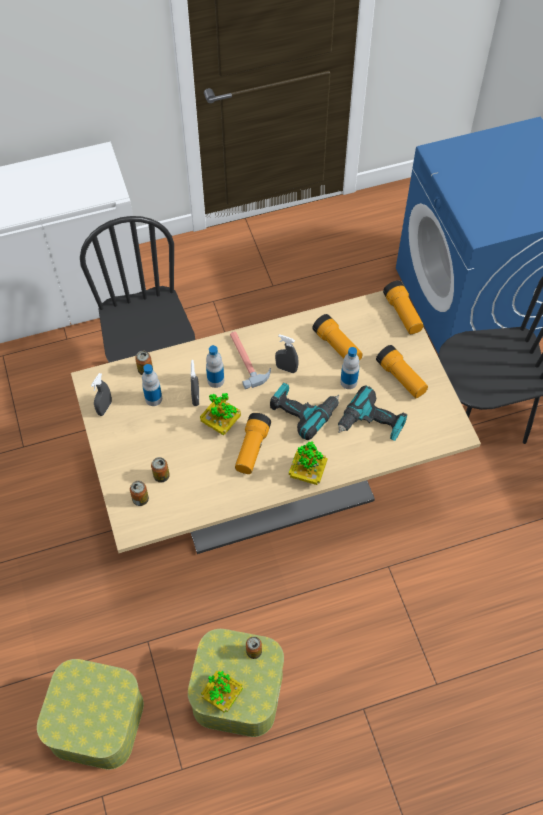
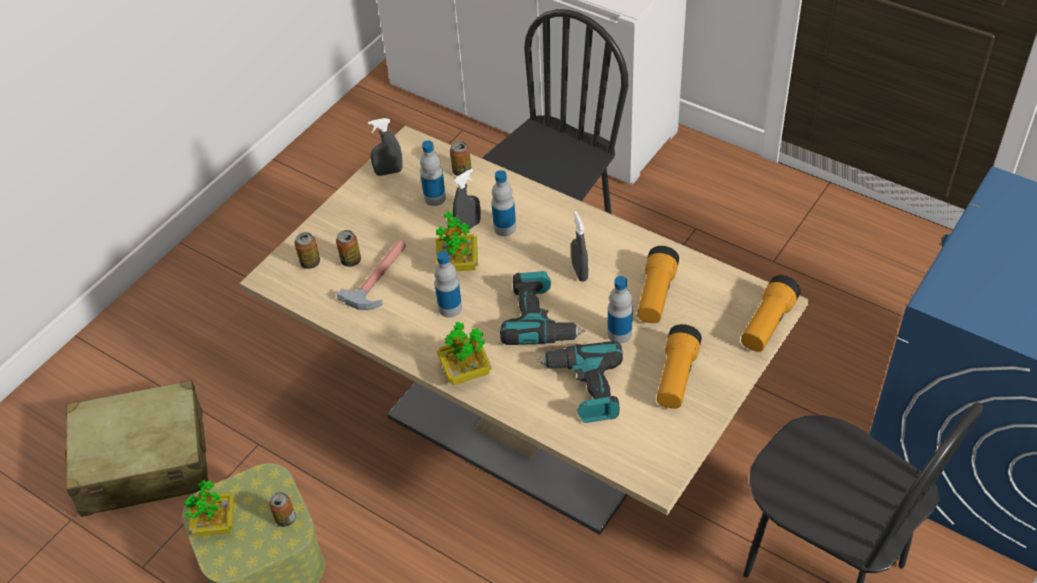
camera: 55 degrees right, 10 degrees down
storage box [37,659,144,770] -> beige suitcase [65,380,209,517]
hammer [230,332,271,389] -> hammer moved to [337,240,406,310]
flashlight [235,413,271,474] -> bottle [434,251,462,318]

